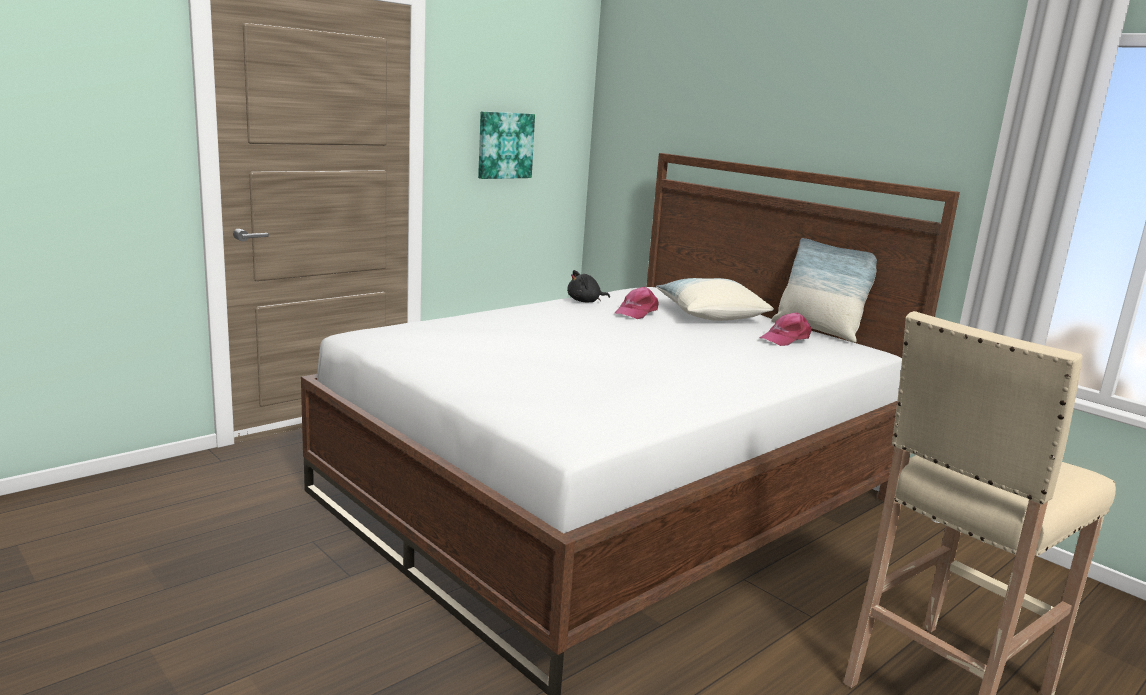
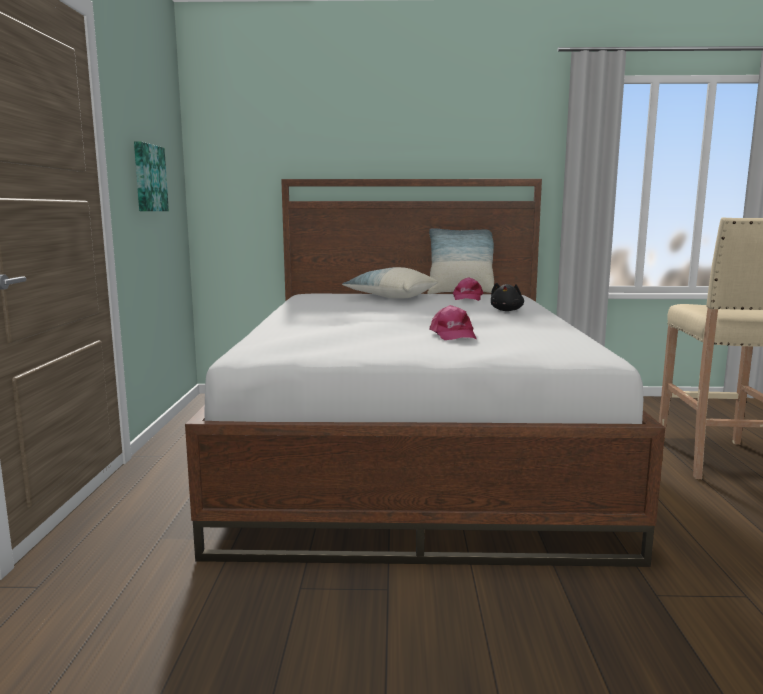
camera: 45 degrees left, 5 degrees down
black plush toy [567,270,610,302] -> black plush toy moved to [491,283,524,311]
pink cap [615,287,658,319] -> pink cap moved to [429,305,476,340]

